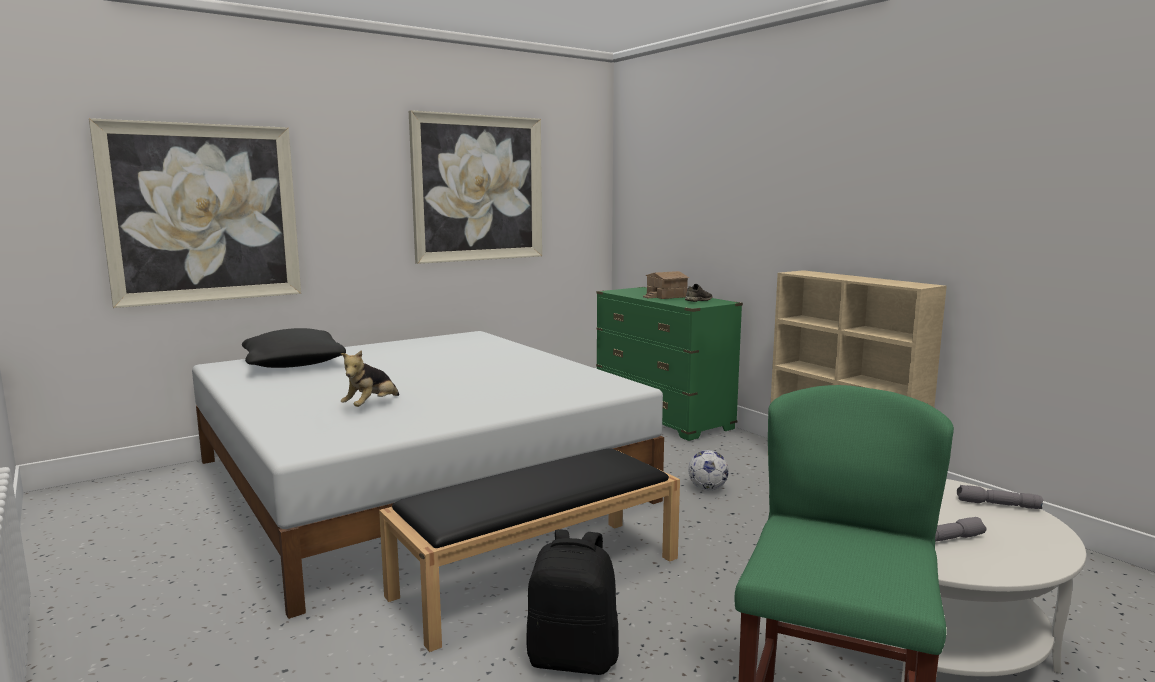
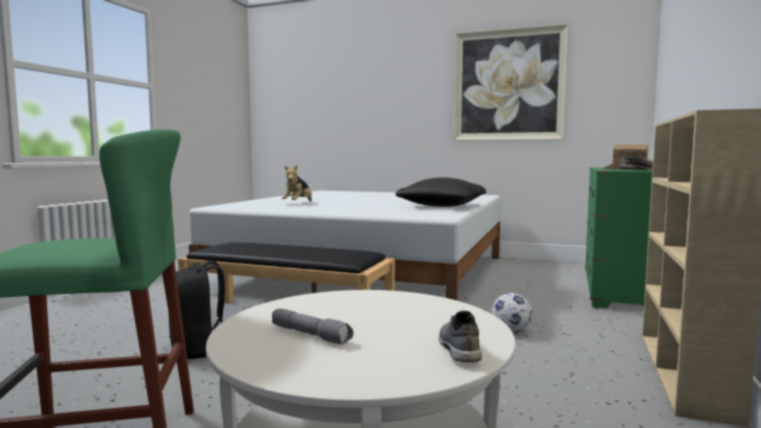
camera: 55 degrees right, 5 degrees down
picture [89,118,301,308] -> none
black pillow [242,328,346,368] -> black pillow moved to [395,178,486,207]
plush toy [341,350,399,407] -> plush toy turned 60 degrees counterclockwise [282,165,312,202]
grey flashlight [957,485,1043,509] -> grey shoe [439,311,482,362]

